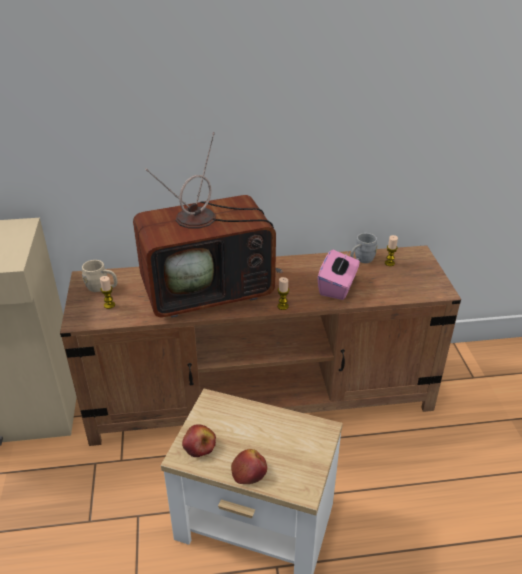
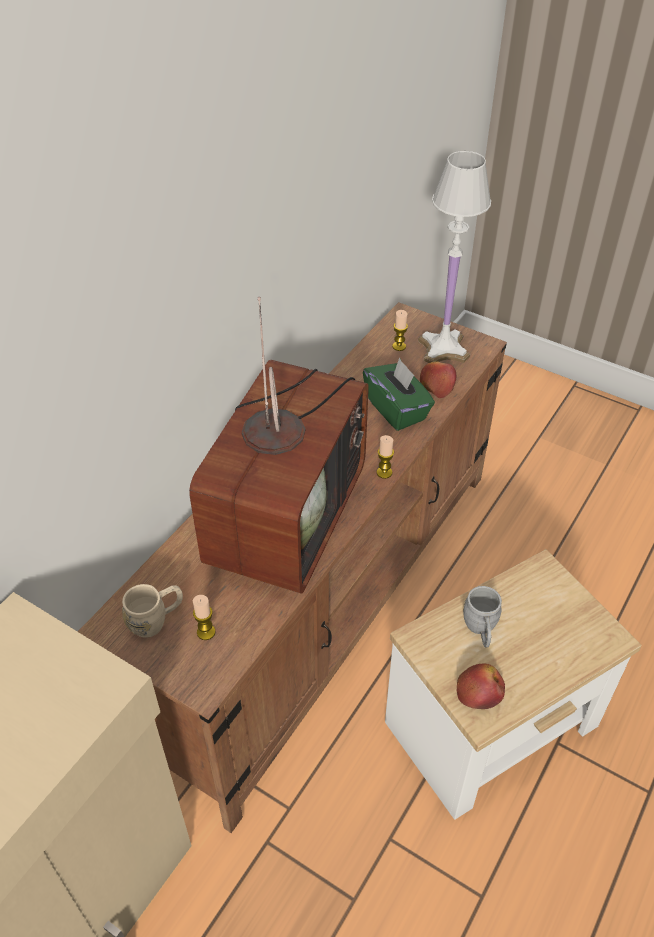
camera: 50 degrees left, 10 degrees up
apple [231,449,267,484] -> apple moved to [420,361,456,398]
pink tissue box [317,250,360,300] -> green tissue box [363,357,435,431]
grey mug [350,233,378,263] -> grey mug moved to [463,586,502,647]
none -> white table lamp [418,151,491,363]

